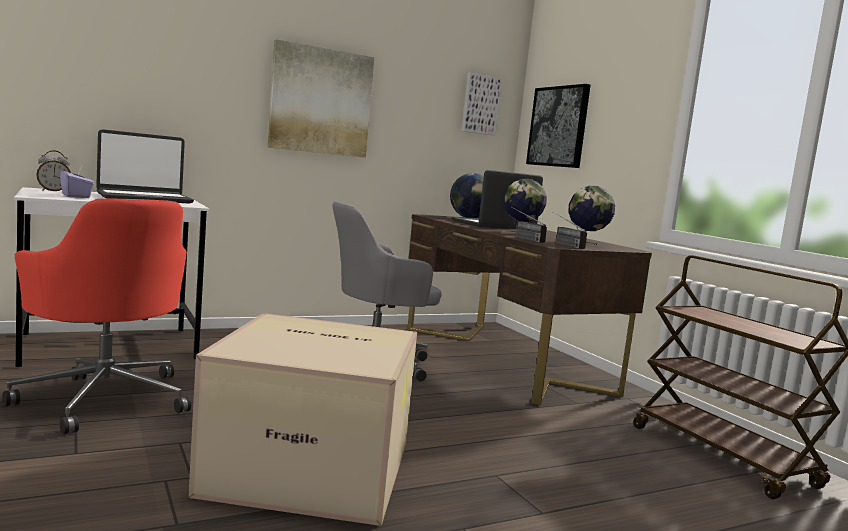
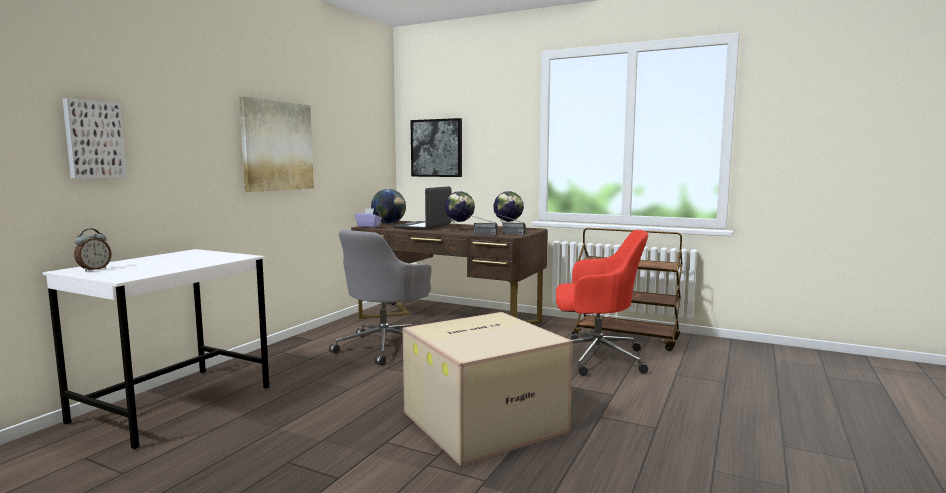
camera: 35 degrees left, 0 degrees up
red office chair [2,199,191,434] -> red office chair moved to [556,230,648,376]
purple tissue box [60,165,94,198] -> purple tissue box moved to [355,209,382,228]
laptop [96,129,194,204] -> none
picture [461,73,502,135] -> picture moved to [62,98,127,179]

